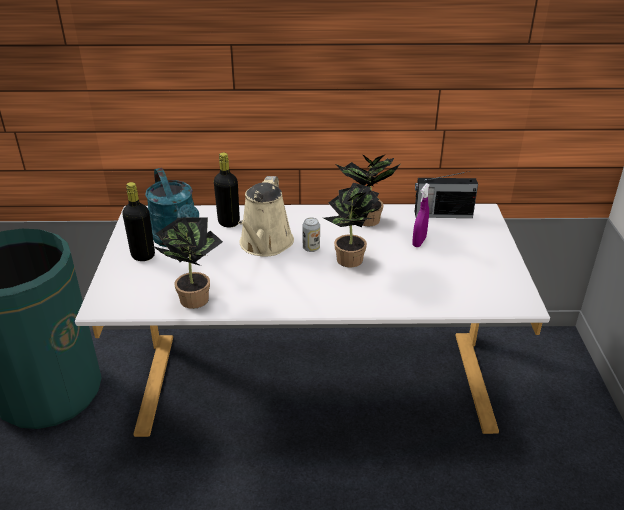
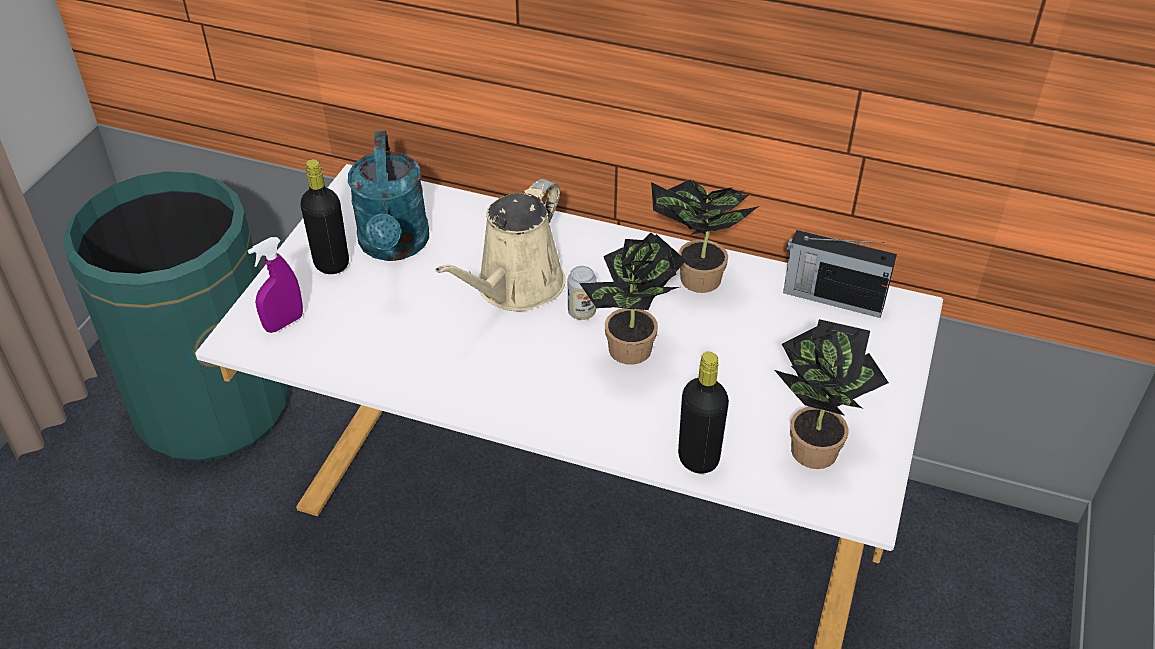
camera: 20 degrees right, 10 degrees up
potted plant [153,217,223,309] -> potted plant moved to [774,319,889,469]
black bottle [214,153,240,227] -> black bottle moved to [678,352,729,474]
purple spray bottle [412,183,430,247] -> purple spray bottle moved to [248,237,303,333]

